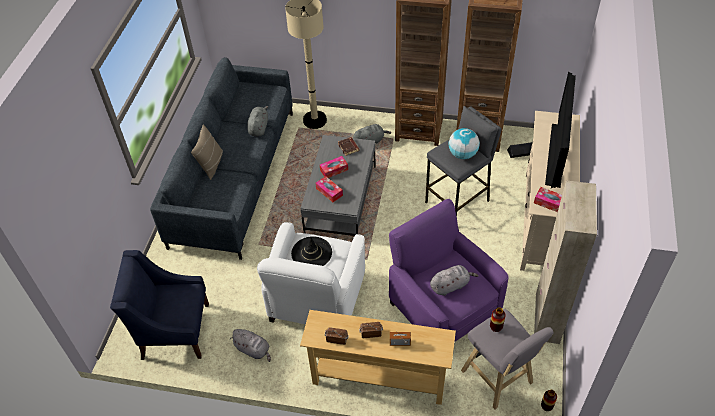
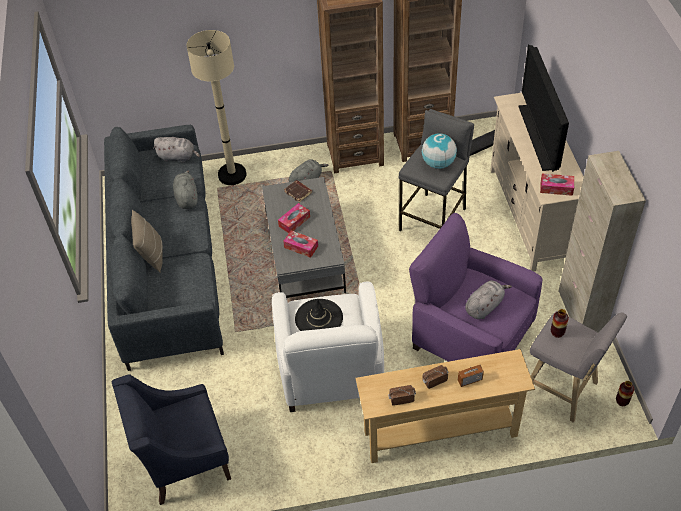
camera: 20 degrees left, 0 degrees up
grey plush toy [230,329,271,362] -> grey plush toy moved to [153,137,200,163]

